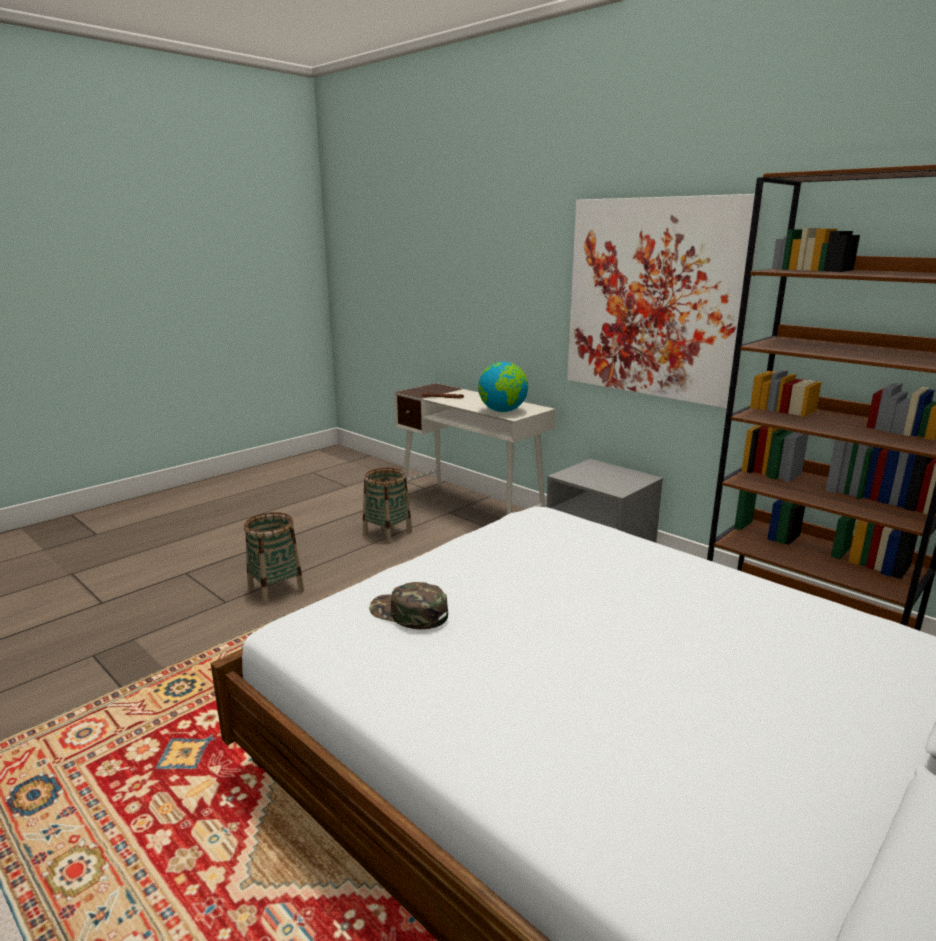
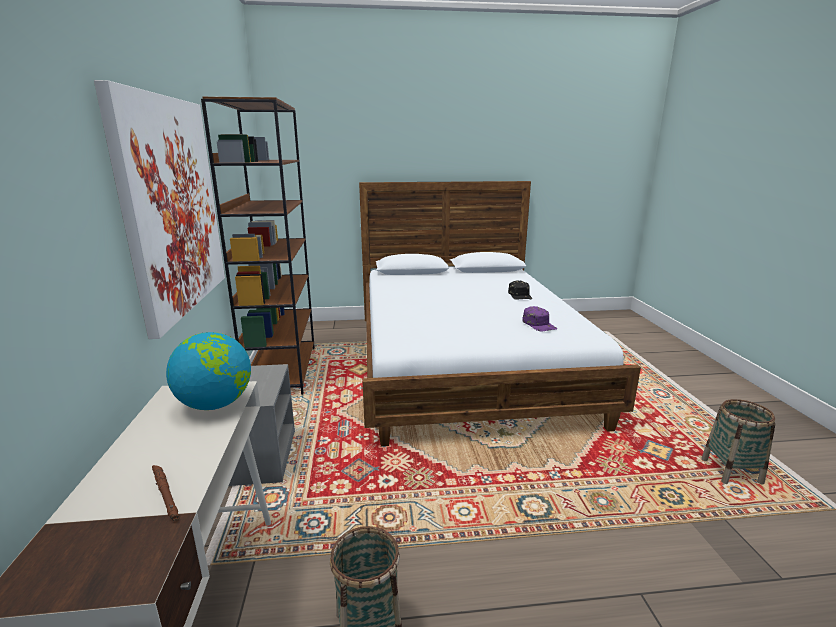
camera: 140 degrees left, 0 degrees up
basket [244,512,304,605] -> basket moved to [702,399,776,485]
green cap [369,582,448,629] -> purple cap [522,306,557,331]
none -> black cap [508,280,532,300]

